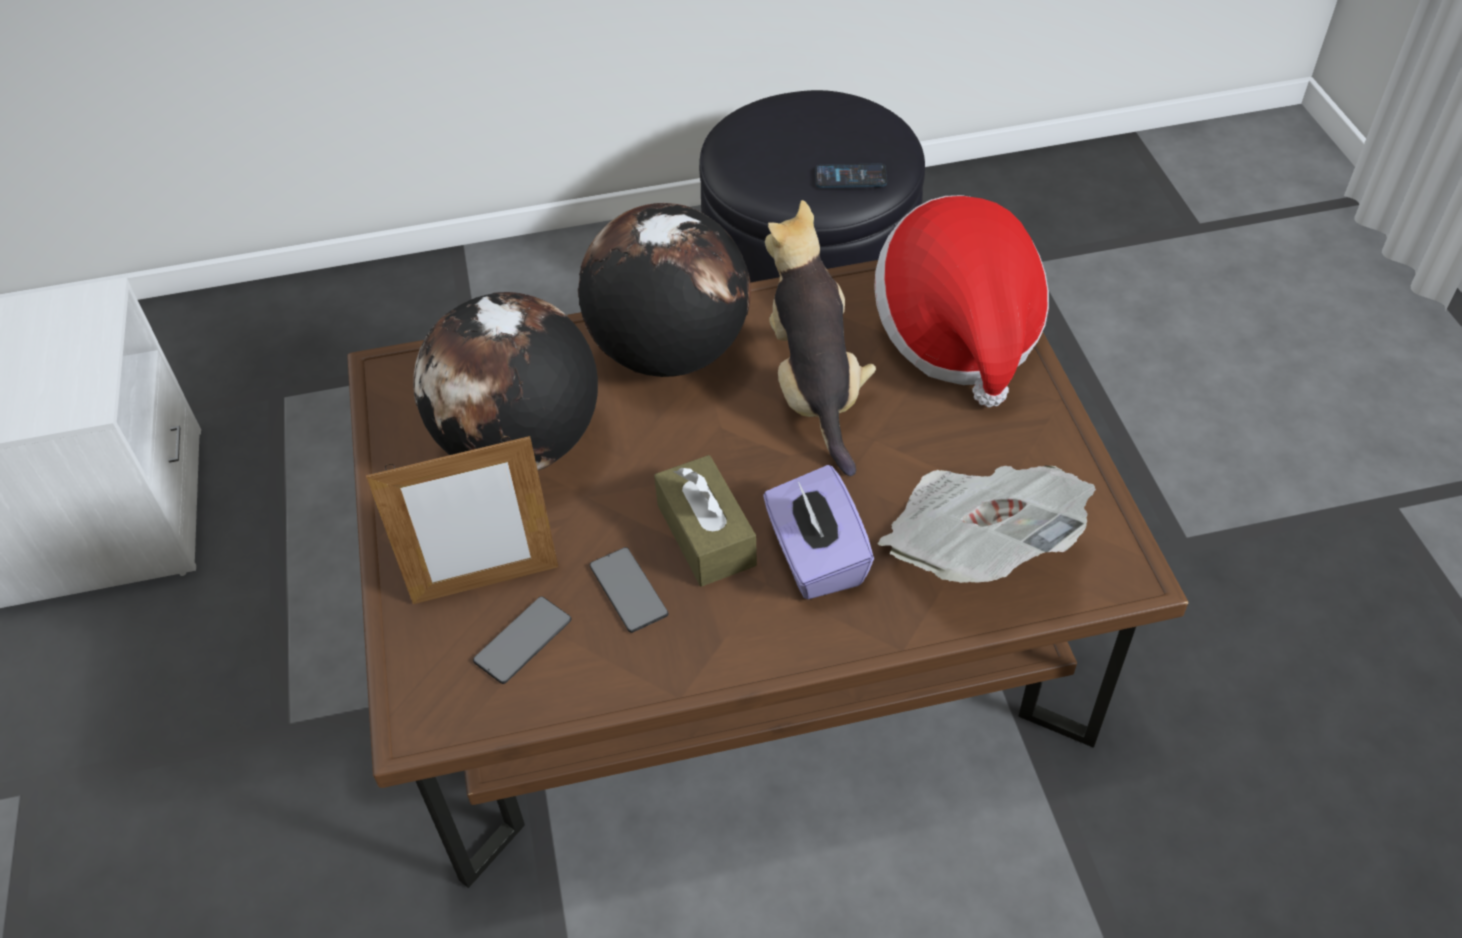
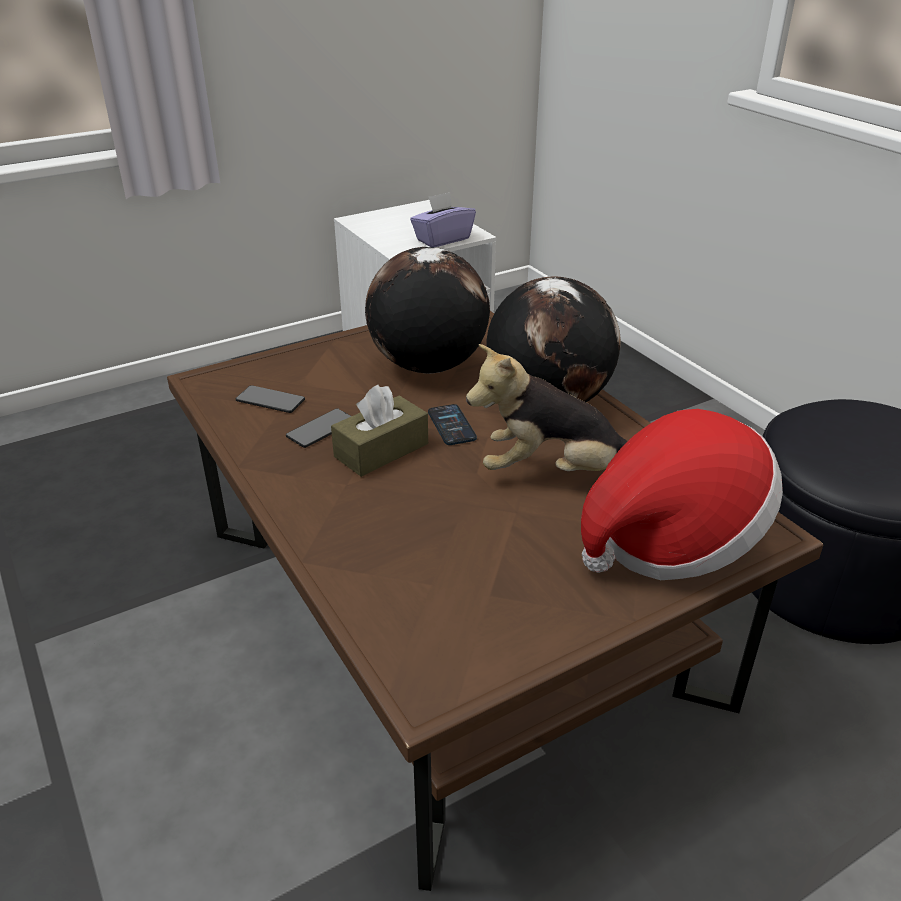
camera: 70 degrees right, 15 degrees down
picture frame [366,436,558,604] -> none
purple tissue box [763,465,874,600] -> purple tissue box moved to [410,192,476,248]
plush toy [765,200,876,476] -> plush toy turned 150 degrees counterclockwise [466,344,627,471]
phone [815,163,887,188] -> phone moved to [428,404,477,445]
newspaper [877,465,1096,583] -> none

